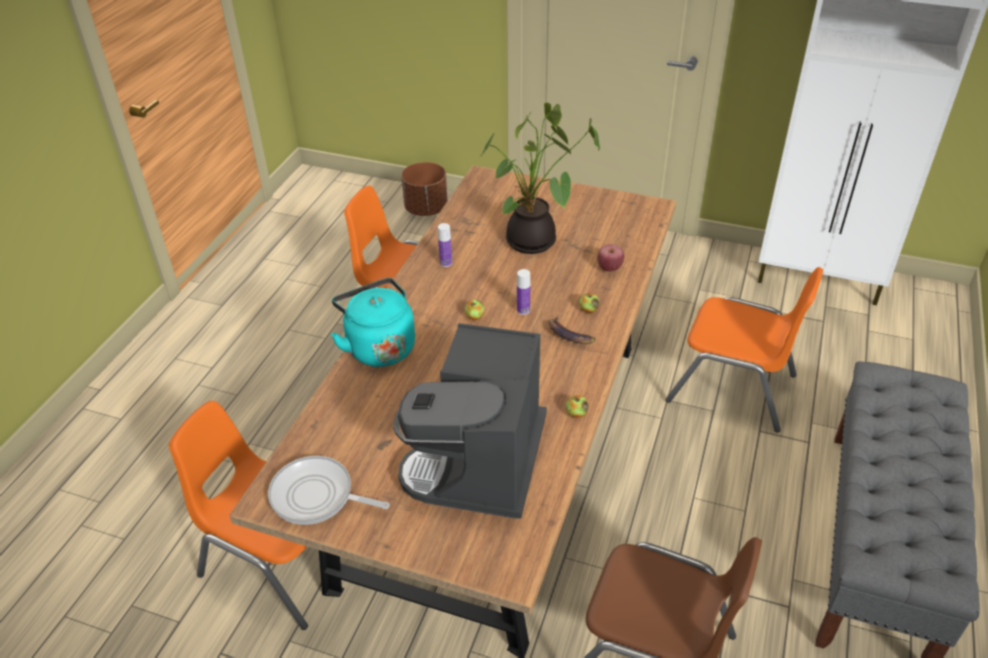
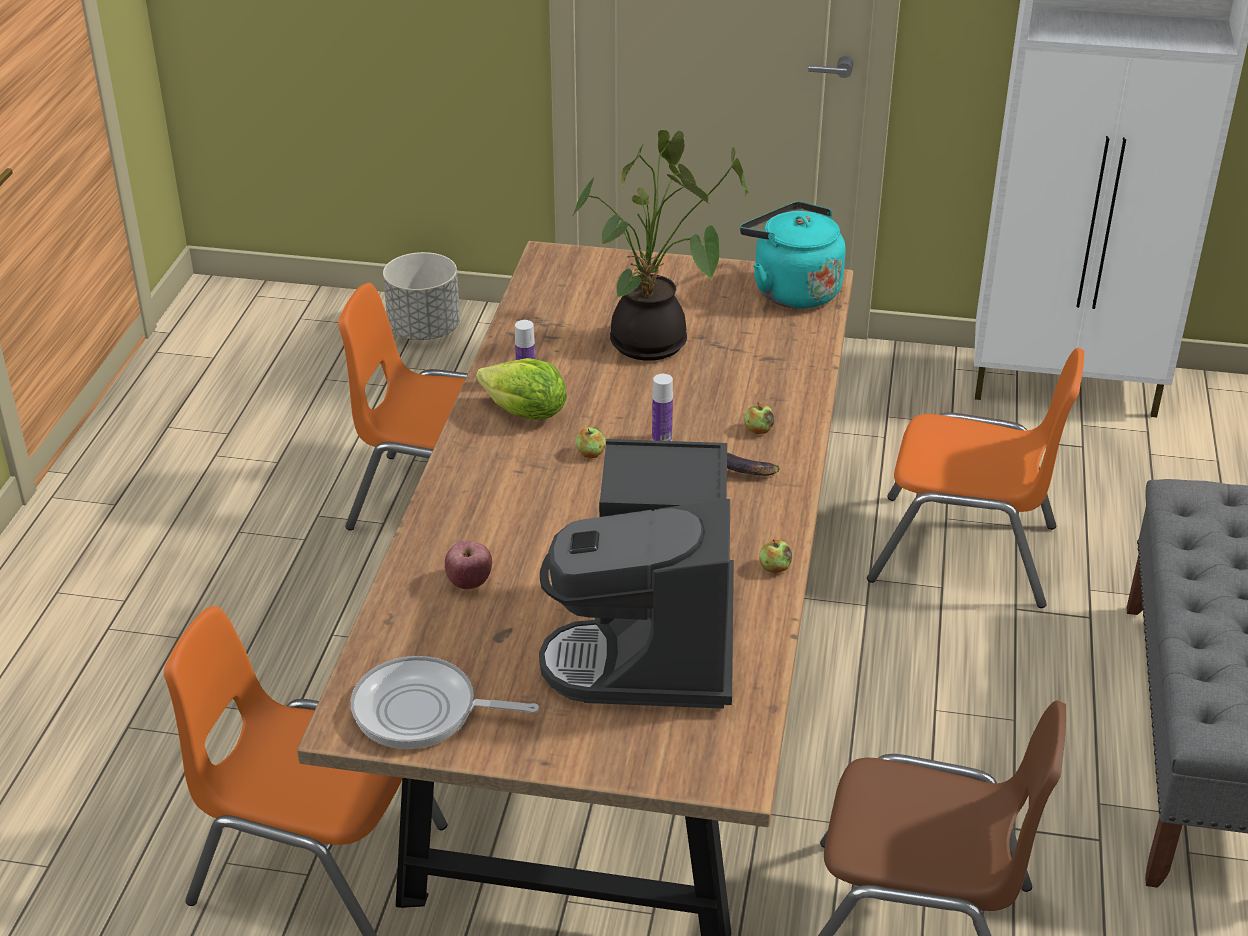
camera: 10 degrees left, 5 degrees down
turquoise kettle [331,278,415,367] -> turquoise kettle moved to [740,202,846,309]
brown planter [401,162,448,216] -> grey planter [383,252,460,340]
apple [597,244,624,272] -> apple moved to [445,541,492,589]
none -> lettuce [476,358,567,420]

